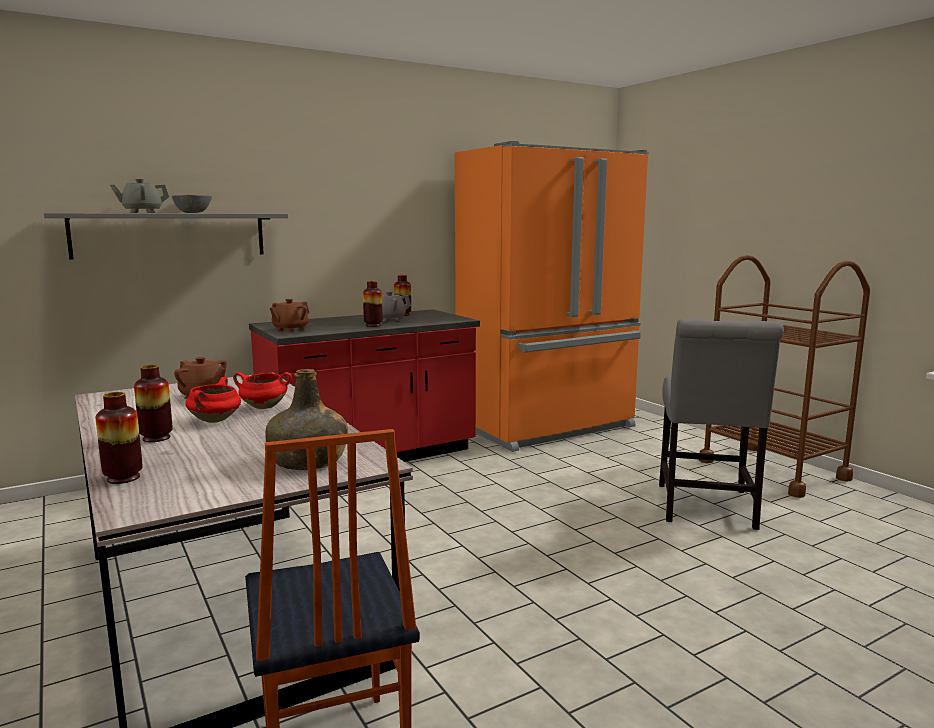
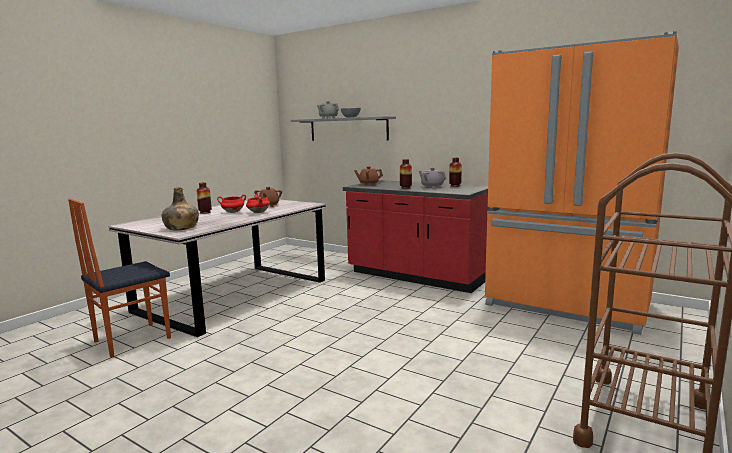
camera: 65 degrees right, 0 degrees up
vase [96,392,143,484] -> none
grey chair [659,319,784,530] -> none

